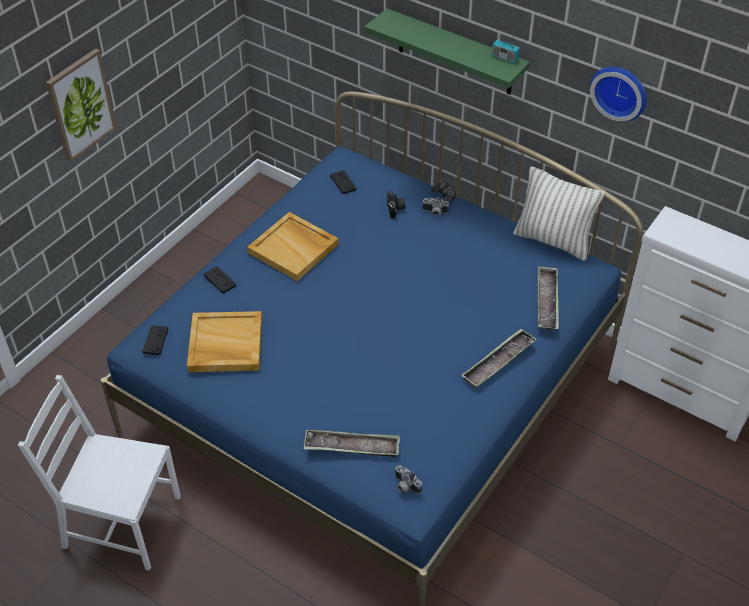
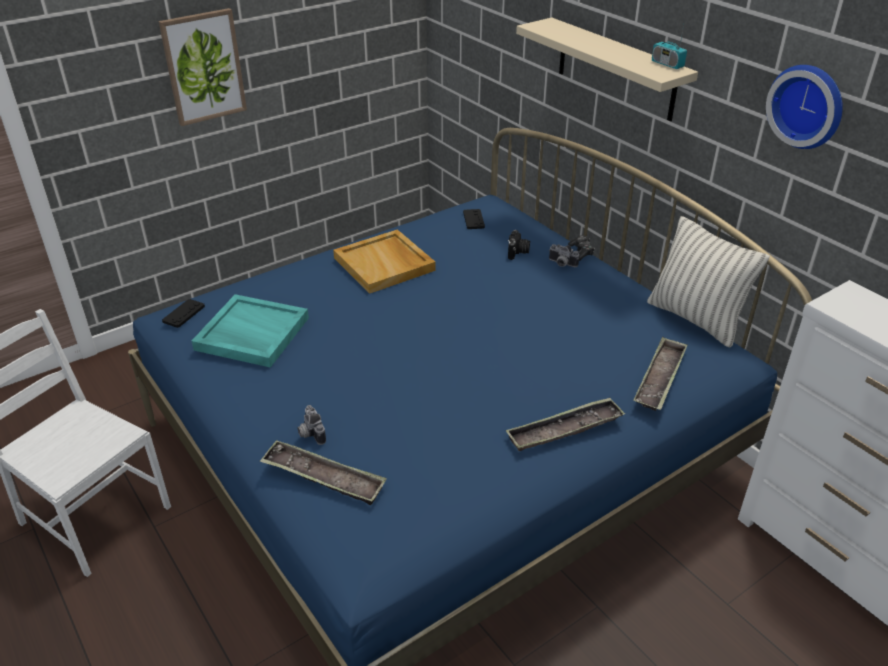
camera: 20 degrees right, 10 degrees down
beige tray [187,311,262,372] -> turquoise tray [192,294,309,368]
black game controller [204,266,236,293] -> none
green shelf [365,8,530,95] -> beige shelf [516,17,698,121]
camera [395,465,422,494] -> camera moved to [298,405,326,445]

